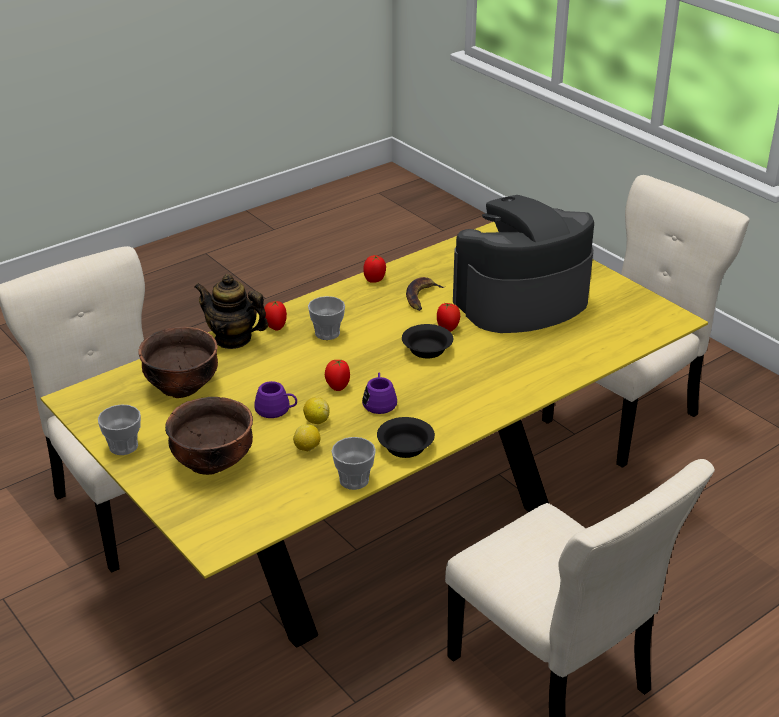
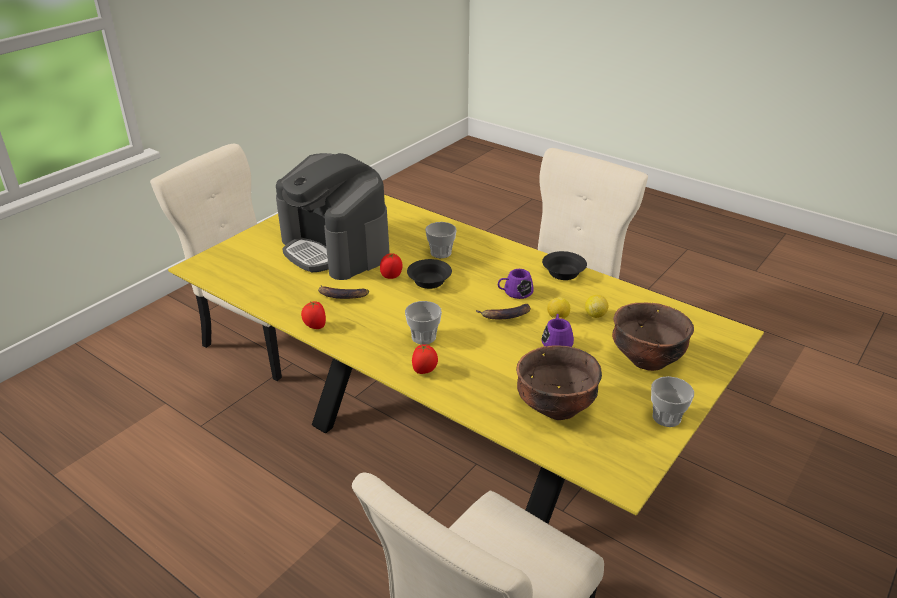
camera: 105 degrees left, 0 degrees up
teapot [194,274,269,349] -> none
tomato [325,359,350,391] -> banana [476,304,531,319]
cup [332,437,376,490] -> cup moved to [425,222,457,258]

